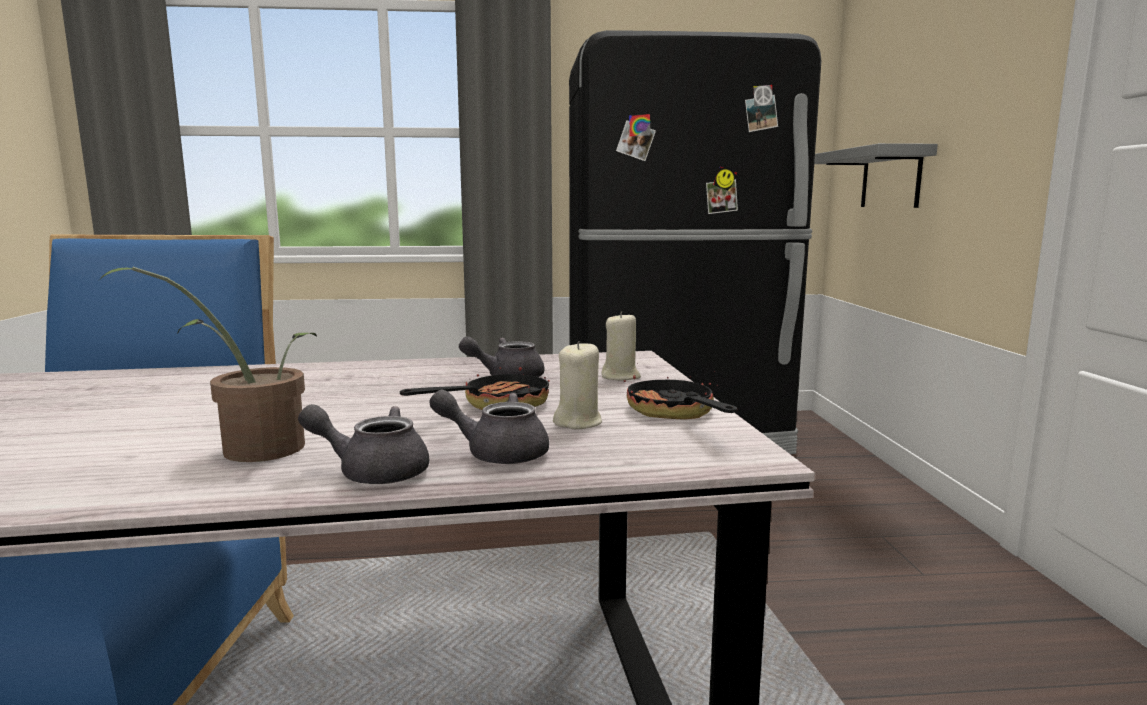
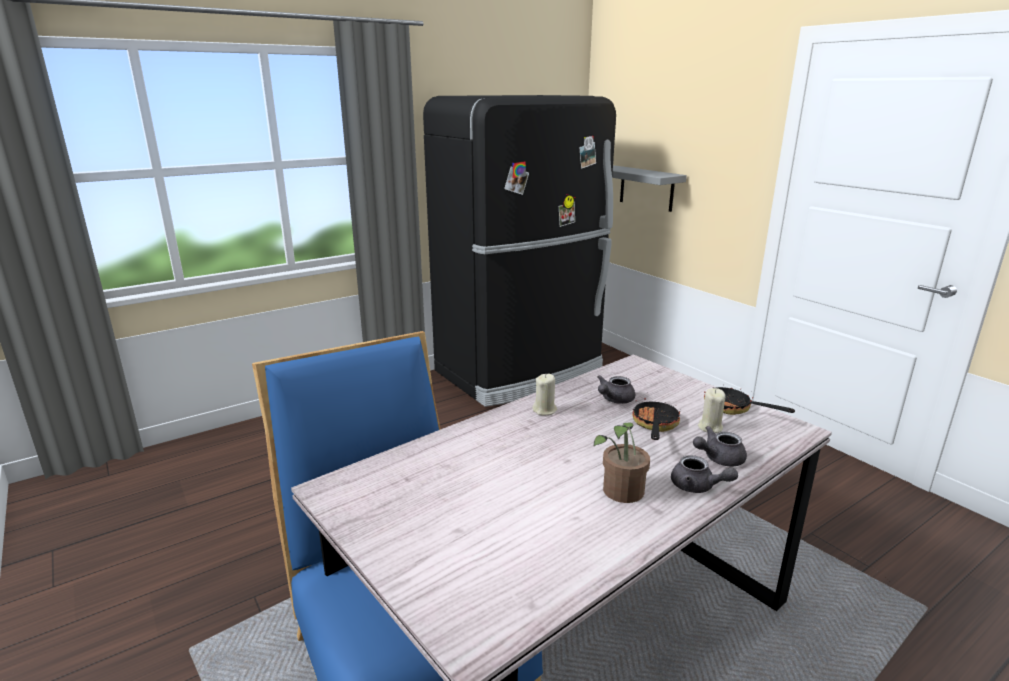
camera: 30 degrees left, 10 degrees up
grey teapot [298,404,429,484] -> grey teapot turned 120 degrees counterclockwise [671,455,738,493]
beige candle [601,312,641,380] -> beige candle moved to [532,374,557,416]

